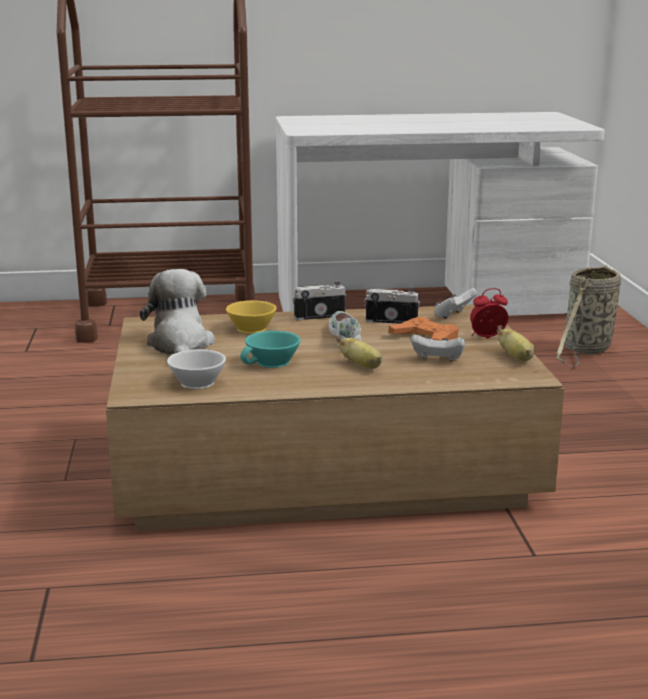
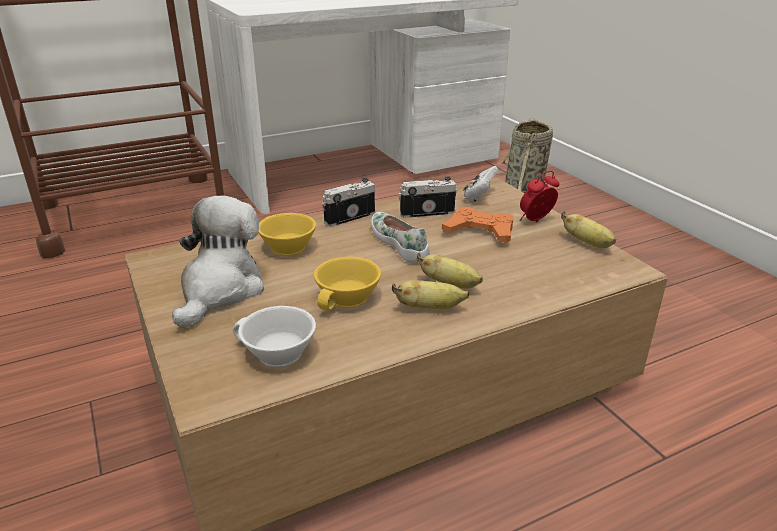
camera: 20 degrees left, 10 degrees up
plush toy [140,269,215,355] -> plush toy turned 45 degrees clockwise [172,196,264,328]
turquoise cup [240,331,301,368] -> yellow cup [314,257,381,311]
white game controller [411,334,465,361] -> none
none -> banana [392,280,469,309]

